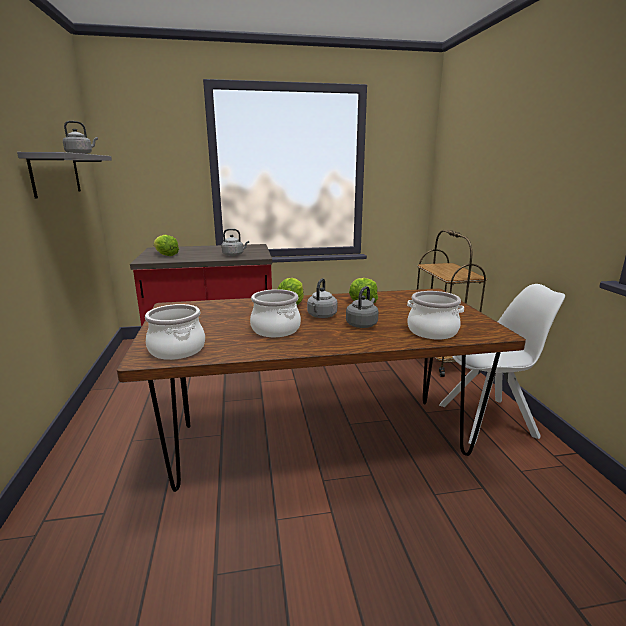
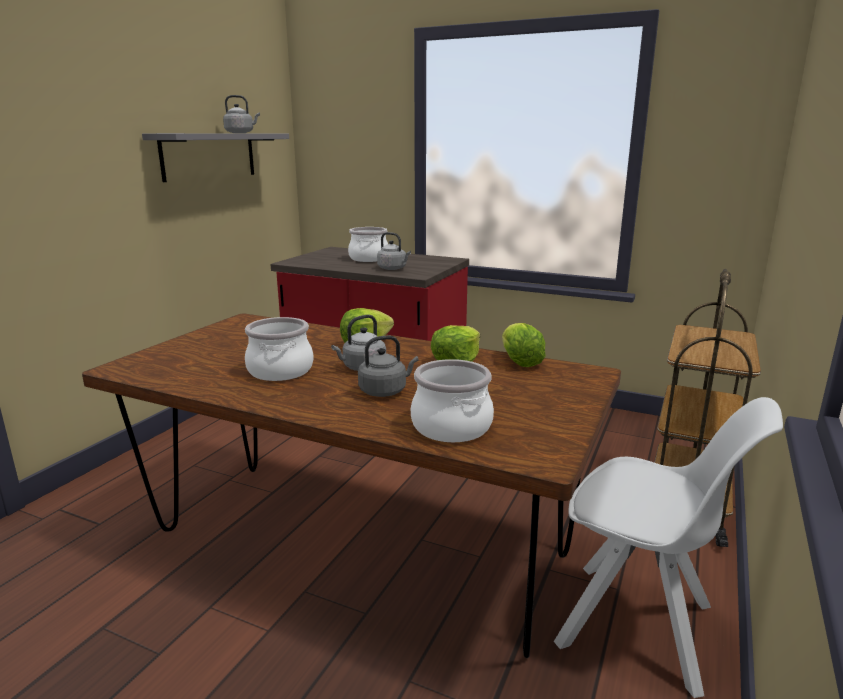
camera: 35 degrees right, 0 degrees up
cooking pot [145,304,205,360] -> cooking pot moved to [348,227,388,262]
lettuce [154,235,179,256] -> lettuce moved to [502,323,546,367]

